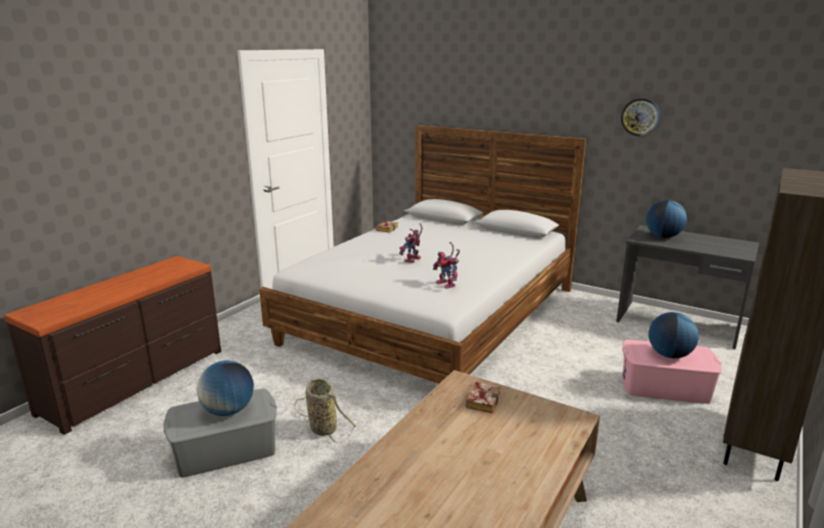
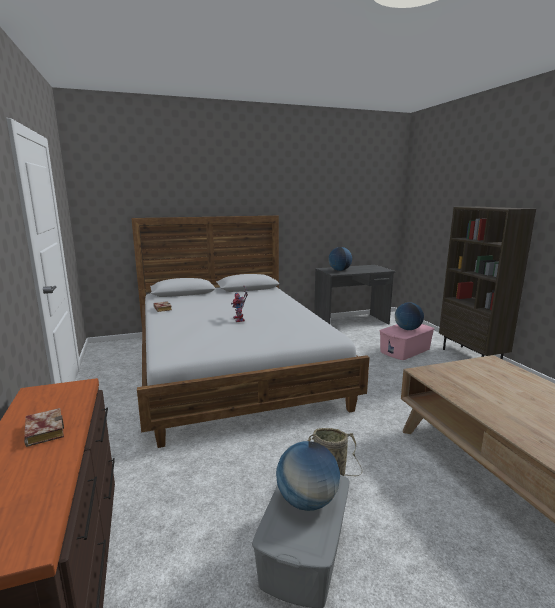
camera: 50 degrees left, 5 degrees down
toy robot [433,242,460,289] -> none
book [466,382,501,413] -> book moved to [24,408,64,447]
wall clock [621,98,660,136] -> none

